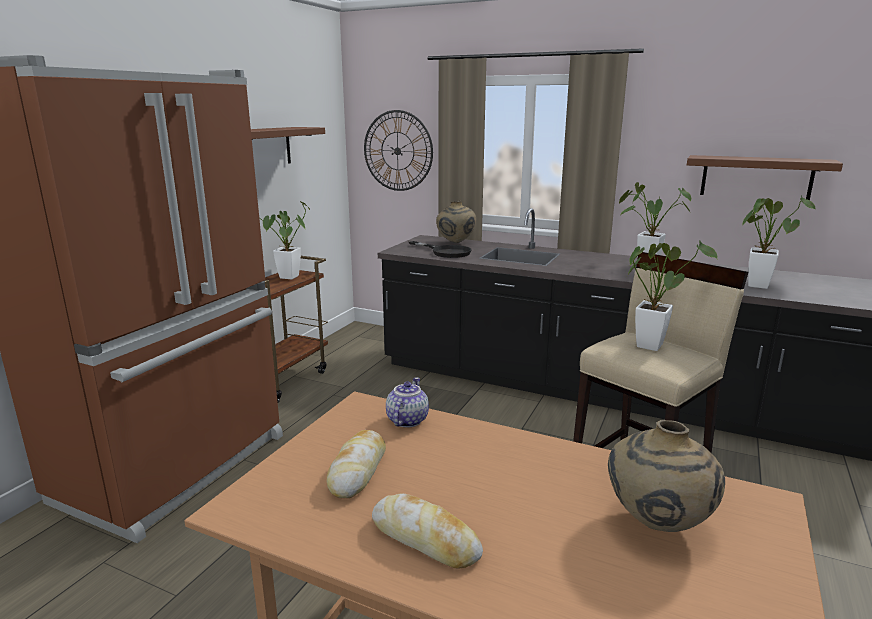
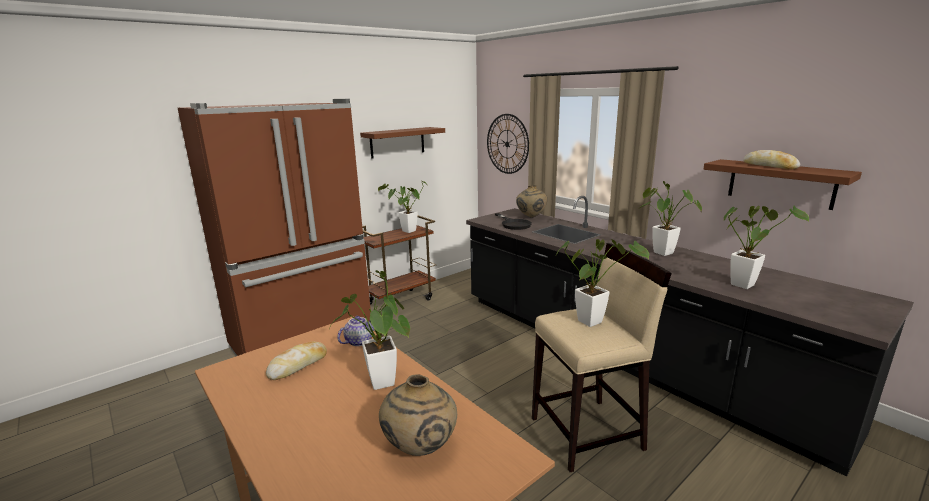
camera: 25 degrees right, 0 degrees up
bread [372,493,483,569] -> bread moved to [743,150,800,169]
none -> potted plant [330,270,410,390]

